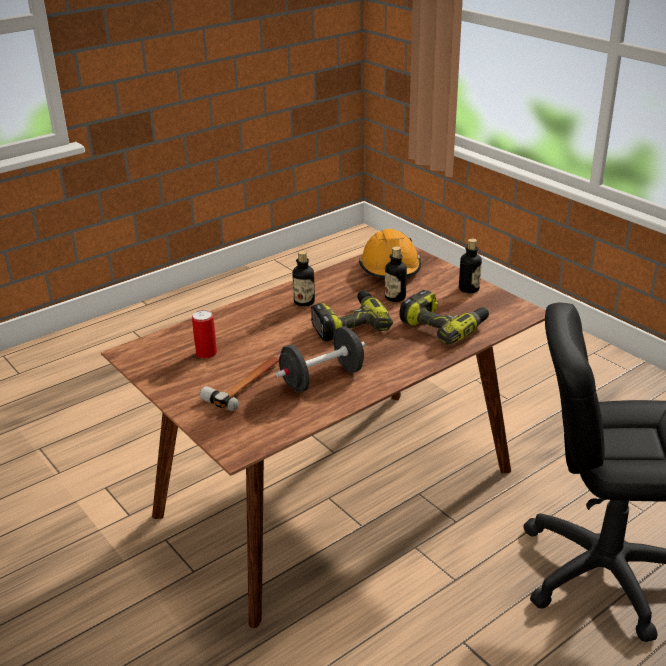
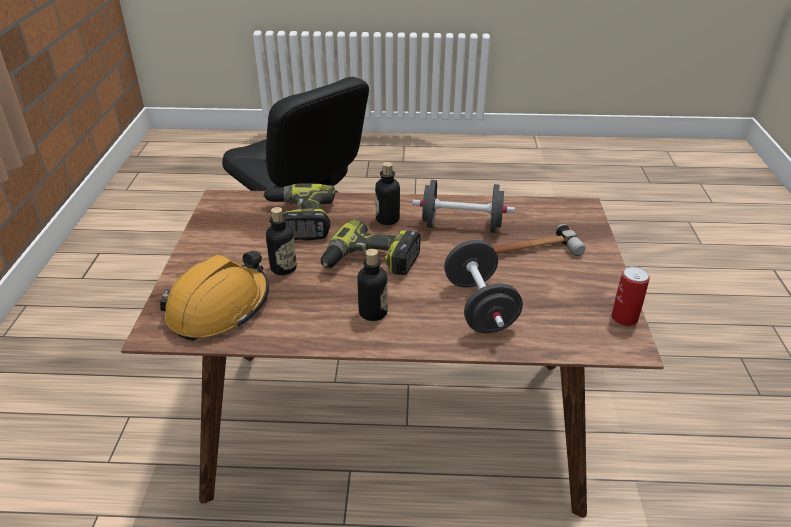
camera: 140 degrees left, 5 degrees up
can [192,310,217,359] -> can moved to [611,266,650,326]
bottle [459,238,482,293] -> bottle moved to [375,162,400,225]
none -> black dumbbell [444,240,523,333]

